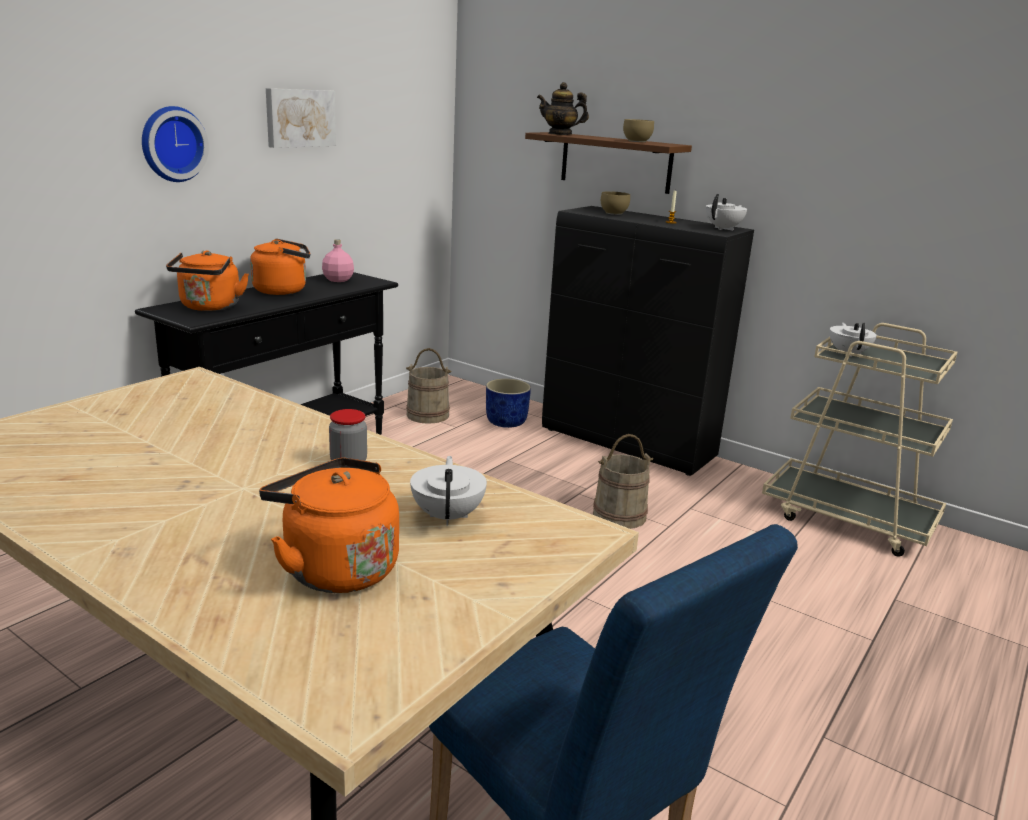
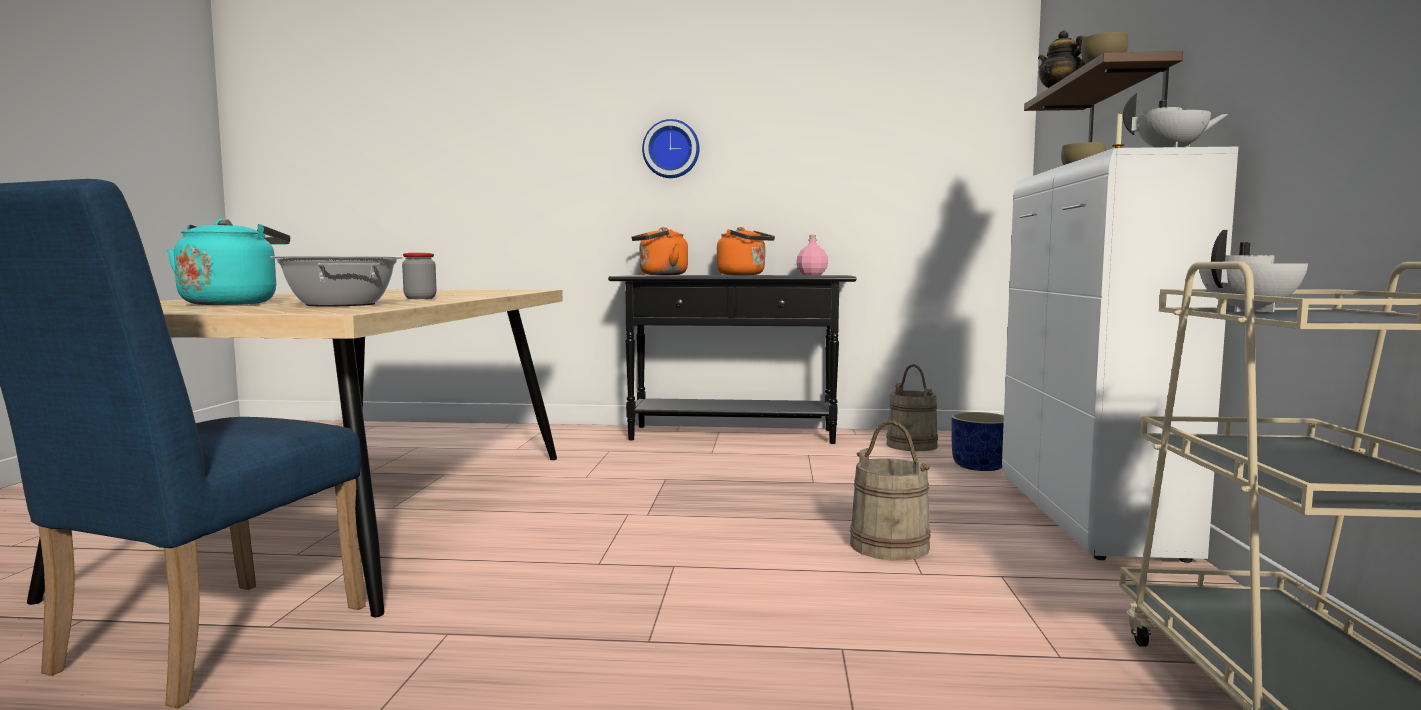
camera: 60 degrees right, 15 degrees down
orange kettle [259,458,399,593] -> turquoise kettle [167,219,290,305]
picture [266,88,336,148] -> none
white teapot [410,456,487,526] -> cooking pot [270,256,403,306]
black cabinet [542,206,754,476] -> white cabinet [1002,147,1238,563]

